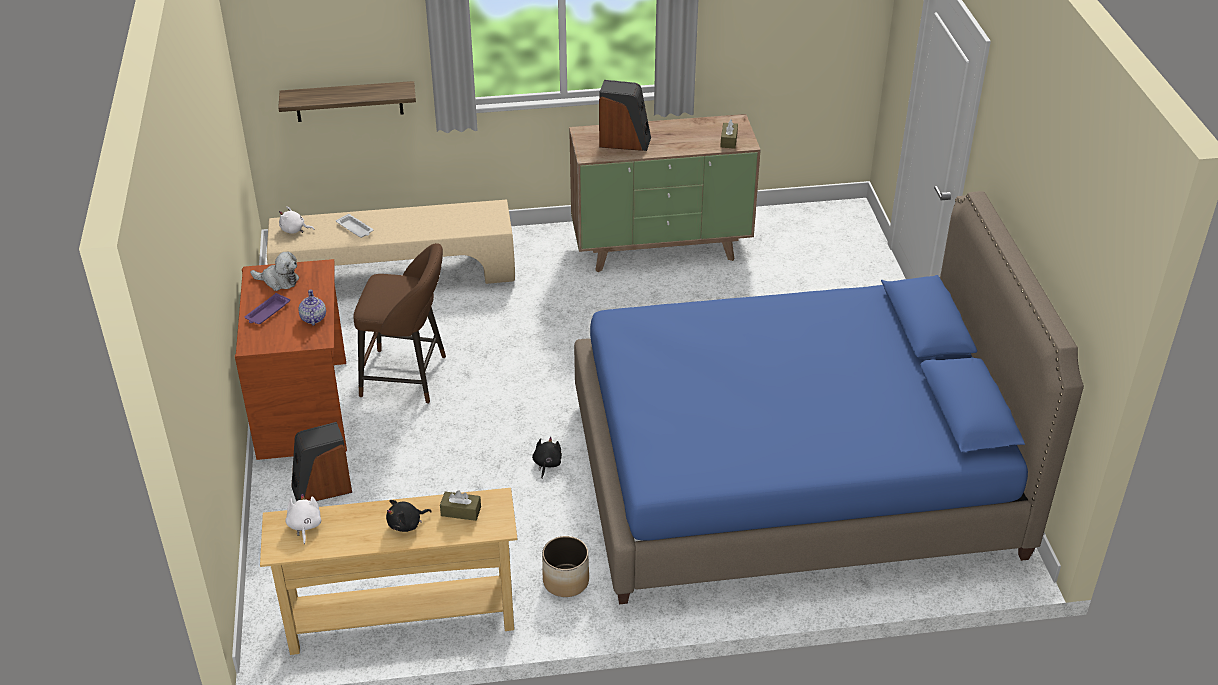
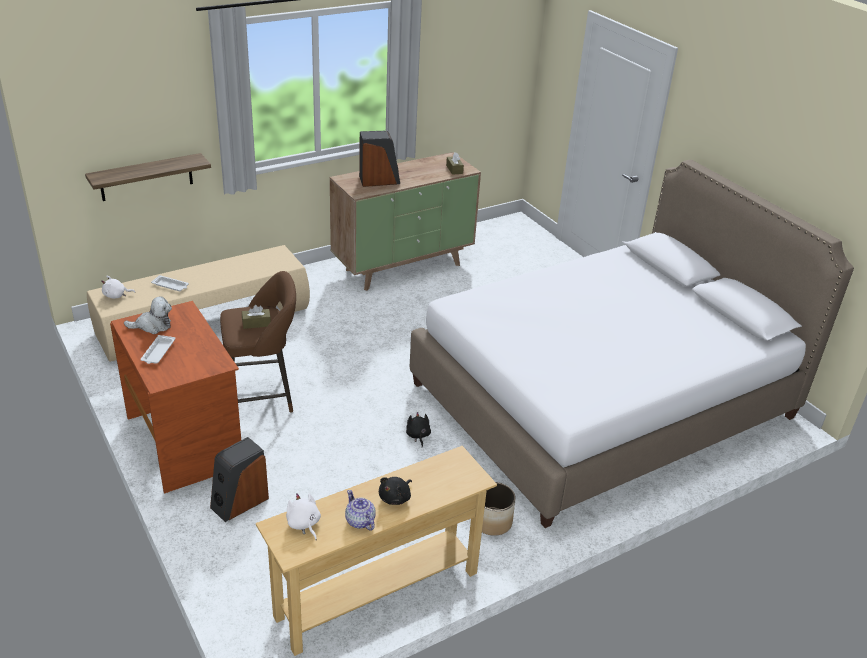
camera: 25 degrees left, 5 degrees down
purple tray [245,293,290,324] -> white tray [140,335,175,364]
teapot [298,290,326,325] -> teapot moved to [345,490,376,531]
brown tissue box [440,490,481,521] -> brown tissue box moved to [242,305,271,329]
blue bed [574,191,1084,605] -> white bed [410,160,854,528]

